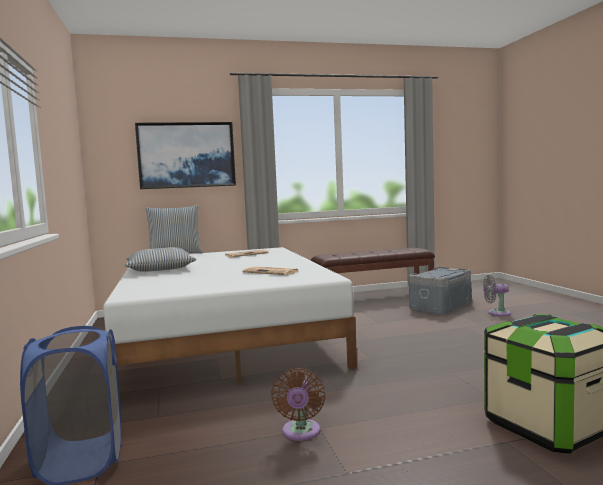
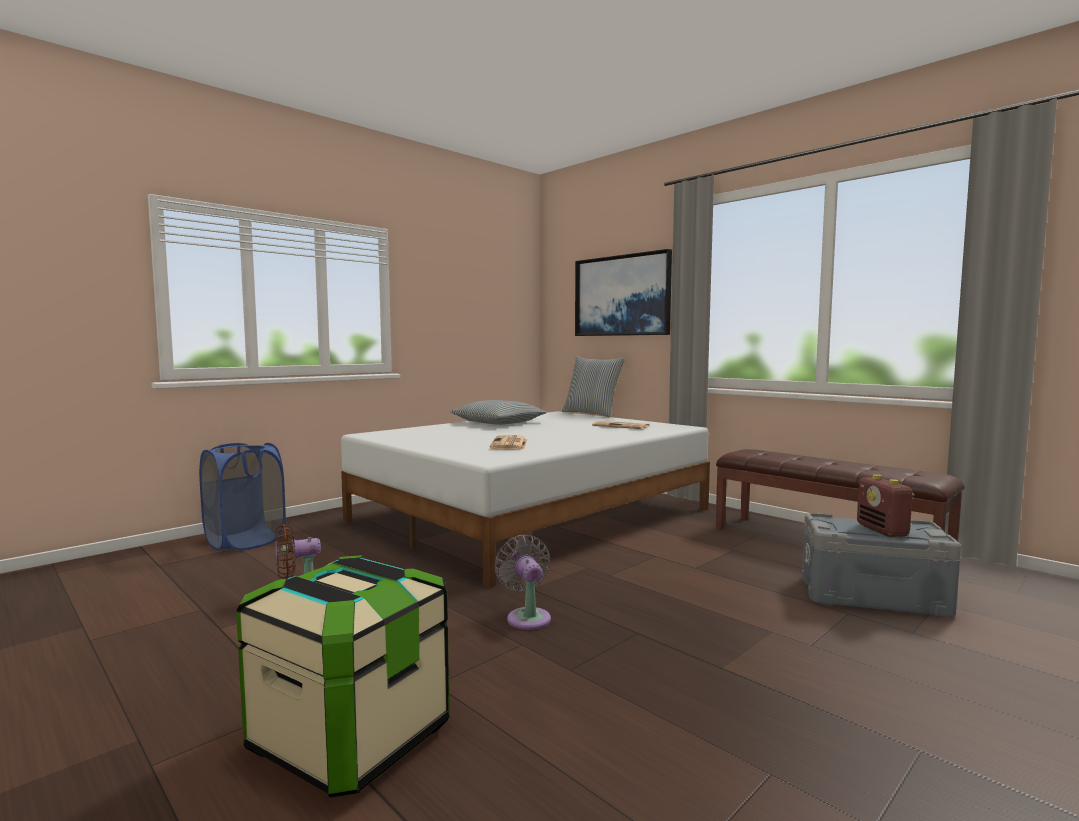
camera: 60 degrees right, 0 degrees up
grey fan [483,275,511,316] -> grey fan moved to [495,535,551,630]
none -> radio [857,474,915,537]

